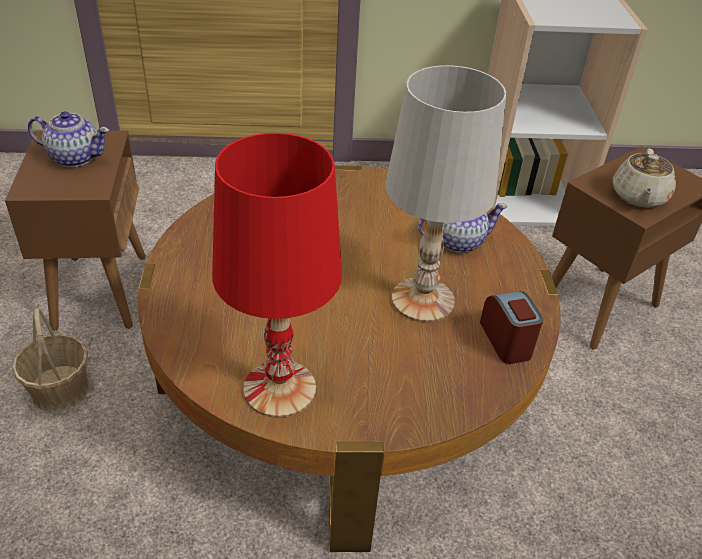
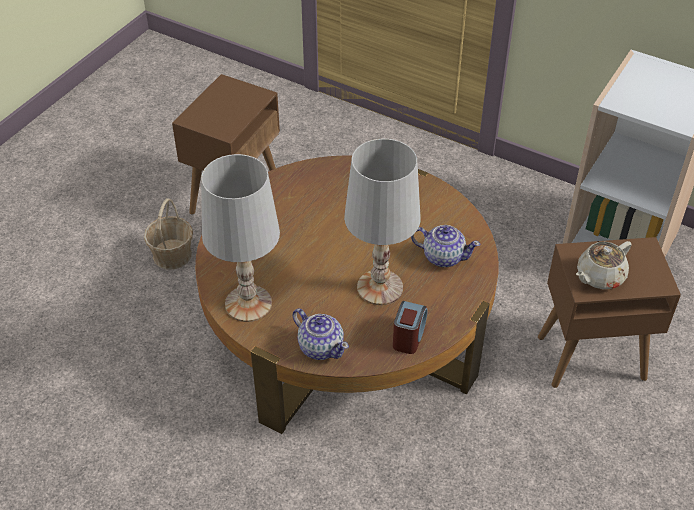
camera: 35 degrees right, 5 degrees up
teapot [28,111,110,167] -> teapot moved to [293,308,349,360]
red table lamp [212,133,342,418] -> white table lamp [201,154,280,322]

